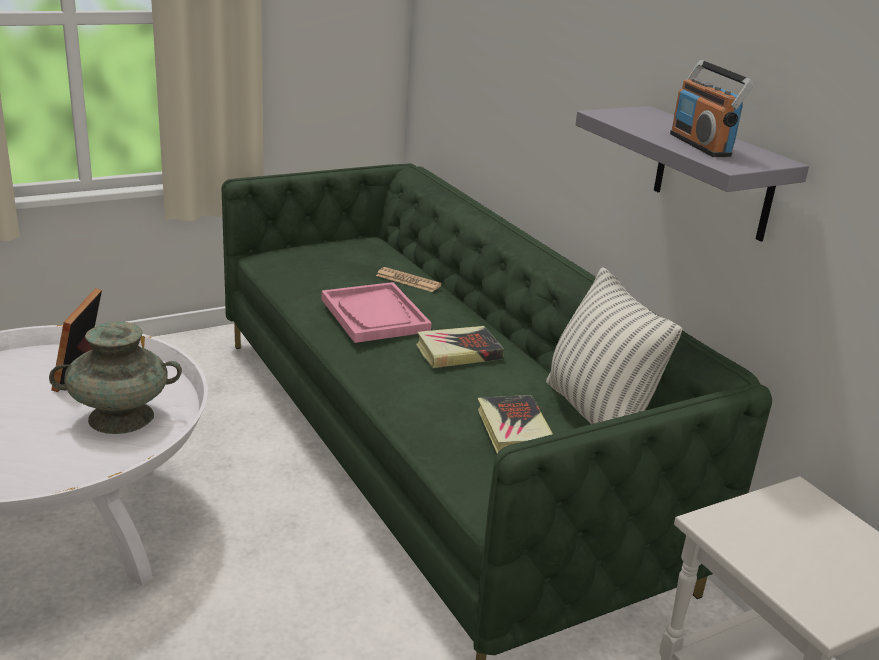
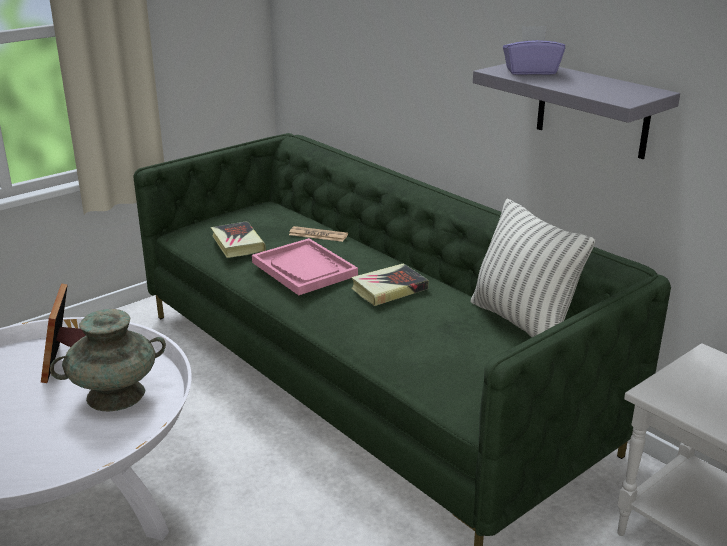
camera: 10 degrees left, 0 degrees up
book [478,395,553,453] -> book moved to [211,221,266,258]
radio [670,60,754,157] -> none
none -> purple tissue box [503,26,565,75]

